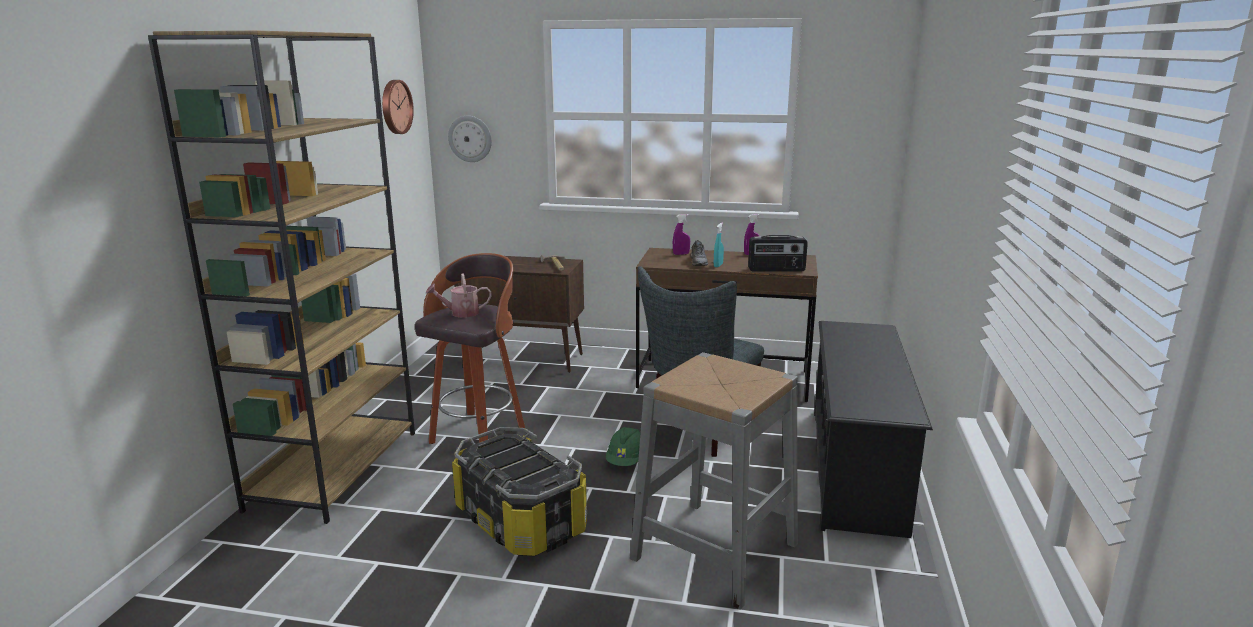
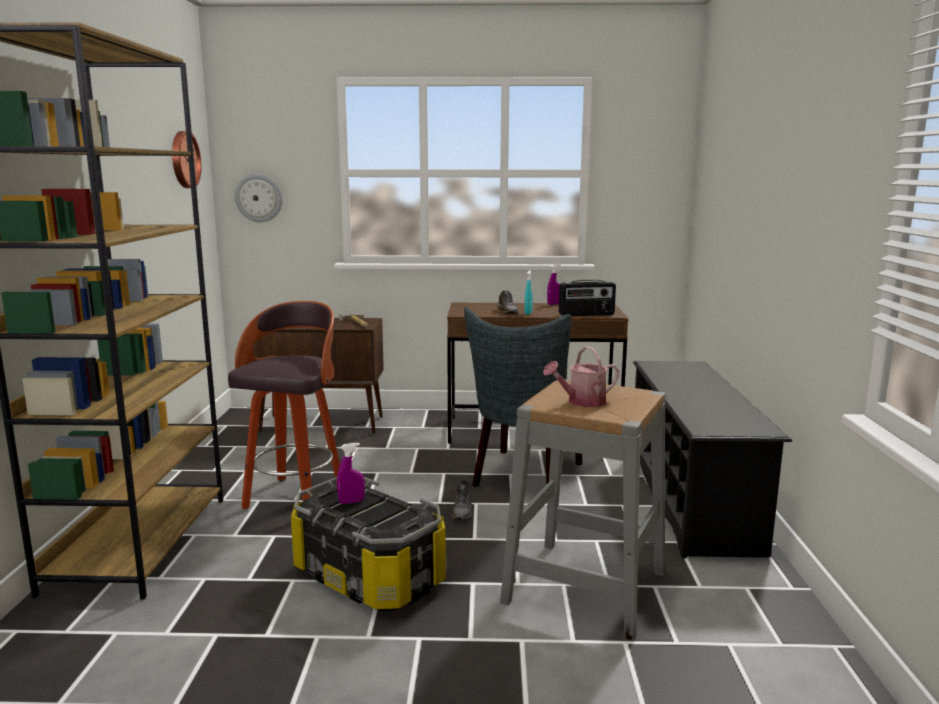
camera: 10 degrees left, 5 degrees down
watering can [426,273,491,317] -> watering can moved to [543,346,619,407]
green hard hat [606,427,640,466] -> grey shoe [452,481,472,519]
purple spray bottle [673,214,690,255] -> purple spray bottle moved to [337,443,365,504]

